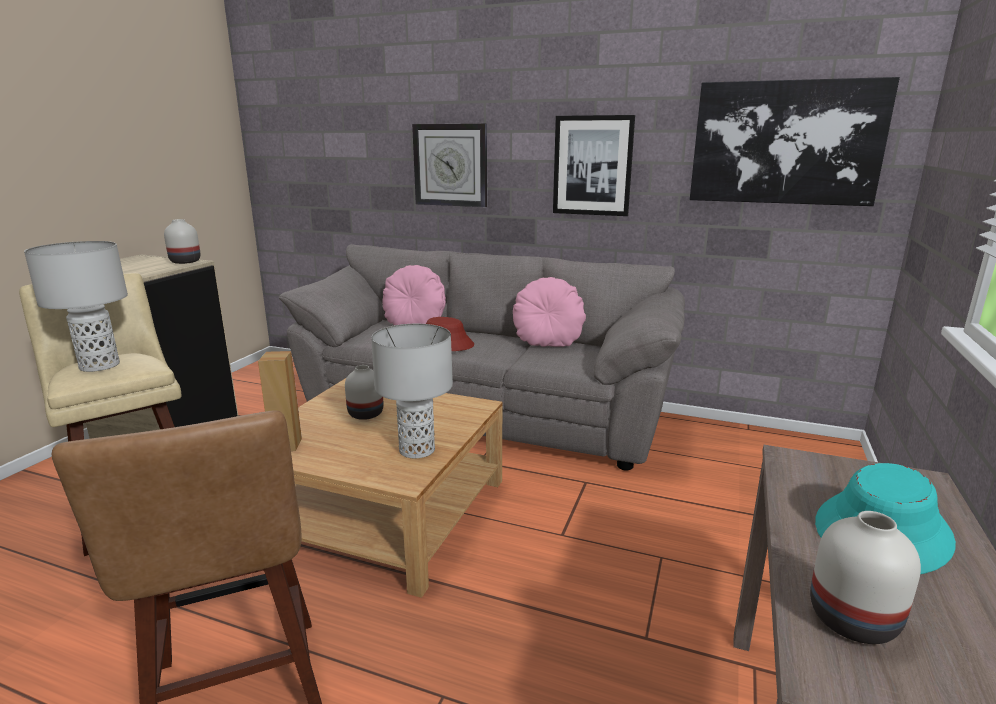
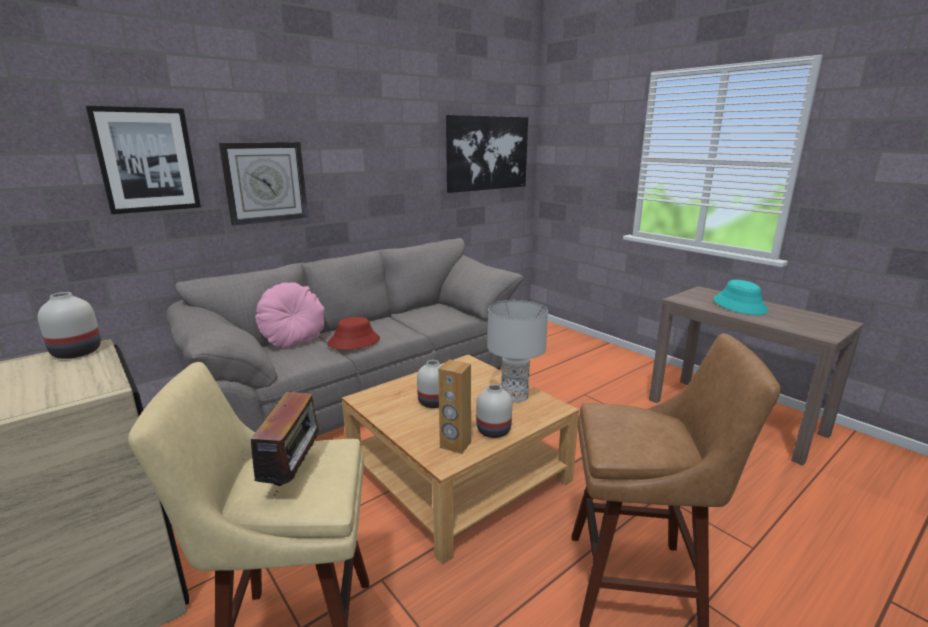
camera: 60 degrees left, 0 degrees up
white table lamp [24,241,128,372] -> radio [241,392,324,496]
pink pillow [513,277,586,347] -> none
picture [553,115,635,216] -> picture moved to [86,106,201,214]
white vase [810,511,921,644] -> white vase moved to [476,384,512,438]

